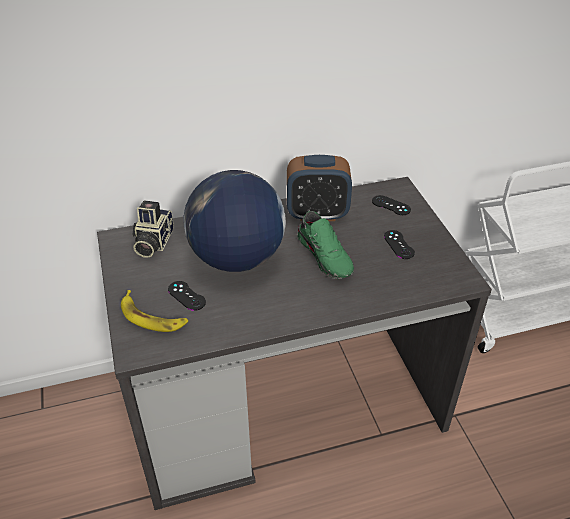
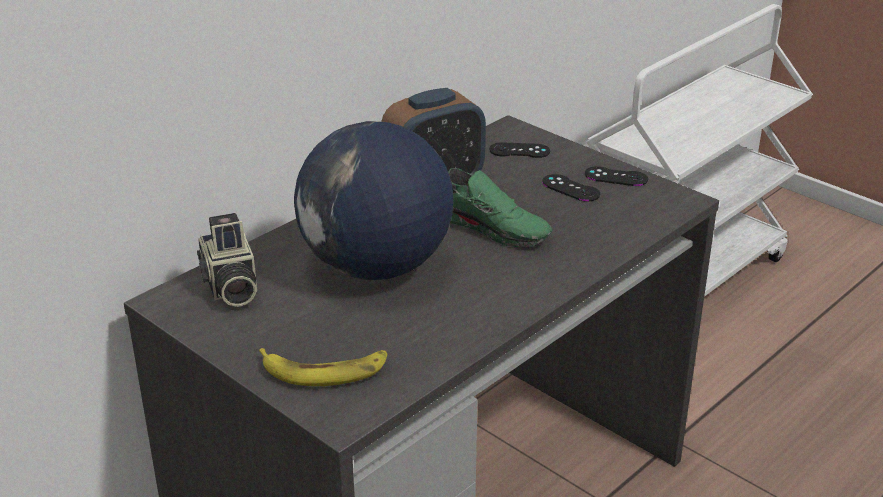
camera: 30 degrees left, 10 degrees down
black game controller [168,281,206,311] -> black game controller moved to [585,166,648,186]

